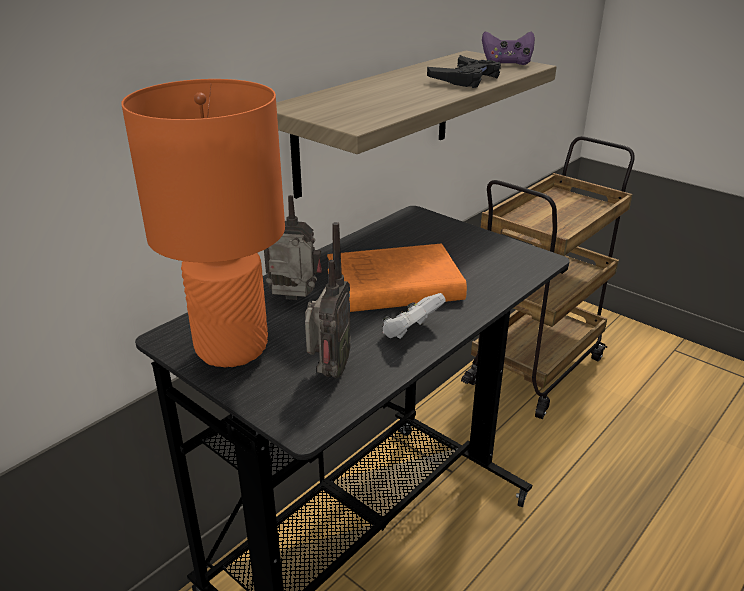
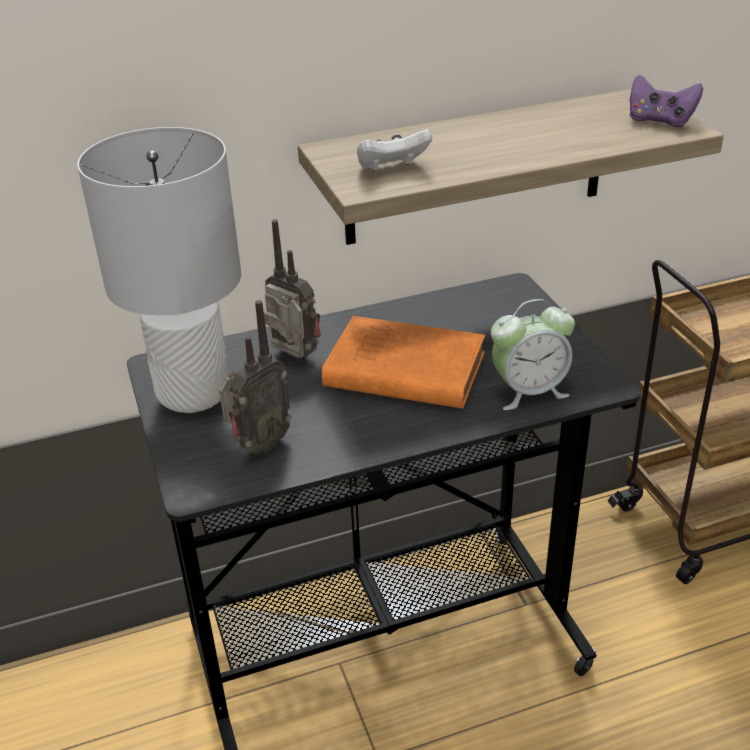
camera: 30 degrees right, 5 degrees up
orange table lamp [121,79,285,367] -> grey table lamp [77,127,241,413]
white game controller [382,293,446,339] -> white game controller moved to [357,129,432,171]
black game controller [427,55,501,88] -> none
none -> alarm clock [491,299,575,410]

